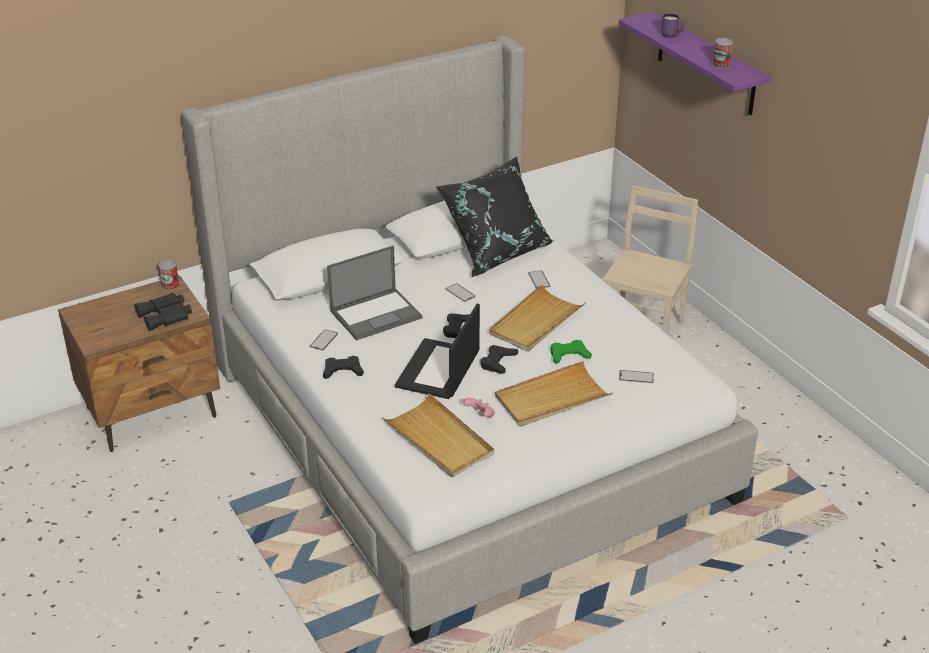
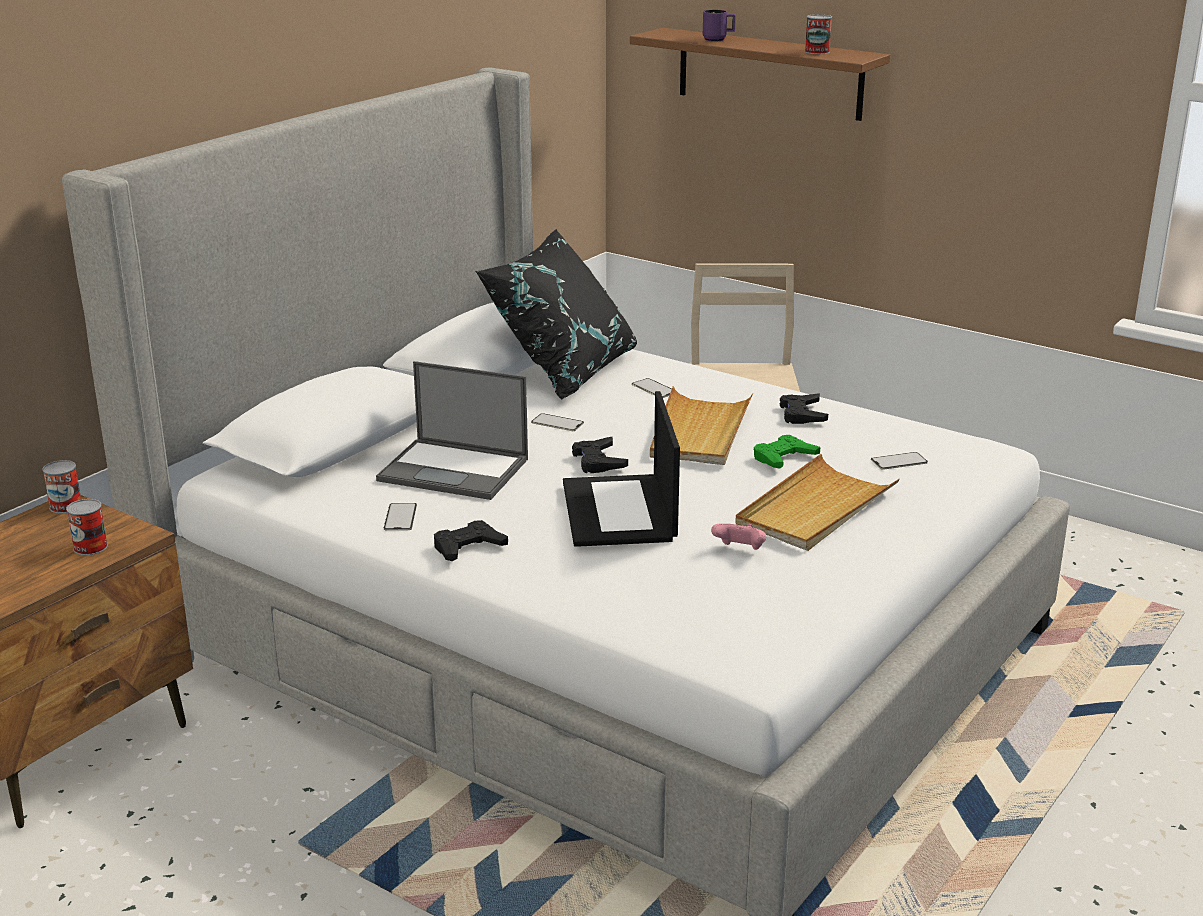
camera: 25 degrees left, 10 degrees down
black binoculars [134,293,192,331] -> can [66,499,108,555]
laptop [327,245,422,341] -> laptop turned 75 degrees clockwise [376,361,528,500]
beige tray [382,393,494,477] -> none
black game controller [480,345,518,374] -> black game controller moved to [779,393,828,424]
purple shelf [619,11,770,115] -> brown shelf [630,28,890,121]

